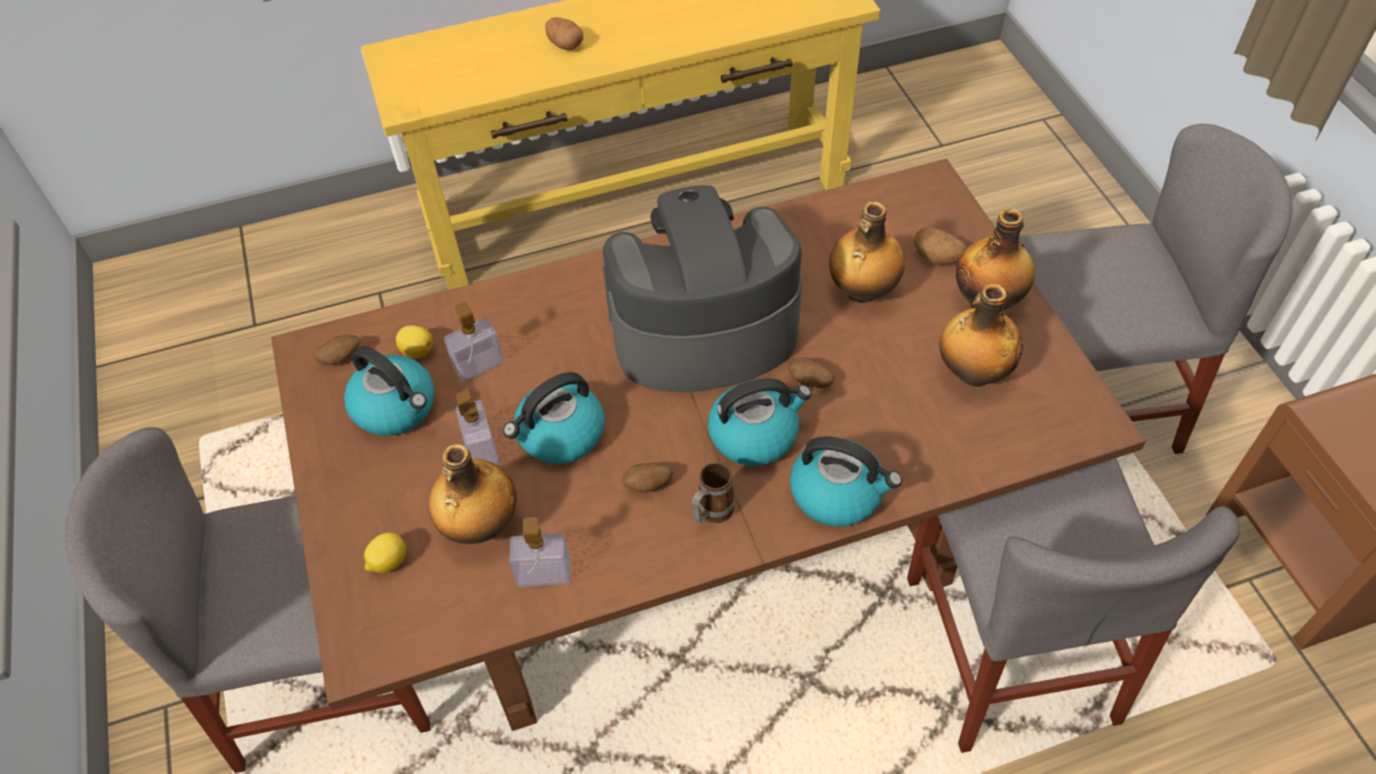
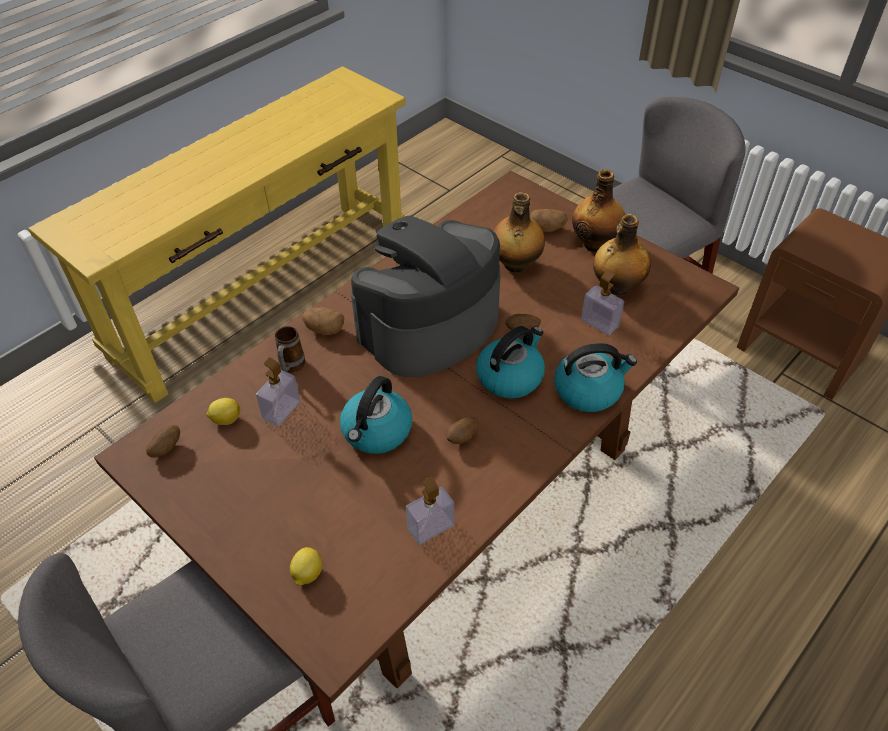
camera: 30 degrees left, 5 degrees down
kettle [344,346,435,436] -> none
bottle [428,444,516,544] -> none
soap dispenser [456,389,499,466] -> soap dispenser moved to [581,270,624,336]
potato [545,17,583,50] -> potato moved to [302,307,344,335]
mug [692,462,735,523] -> mug moved to [275,326,306,372]
grey chair [907,458,1240,753] -> none

